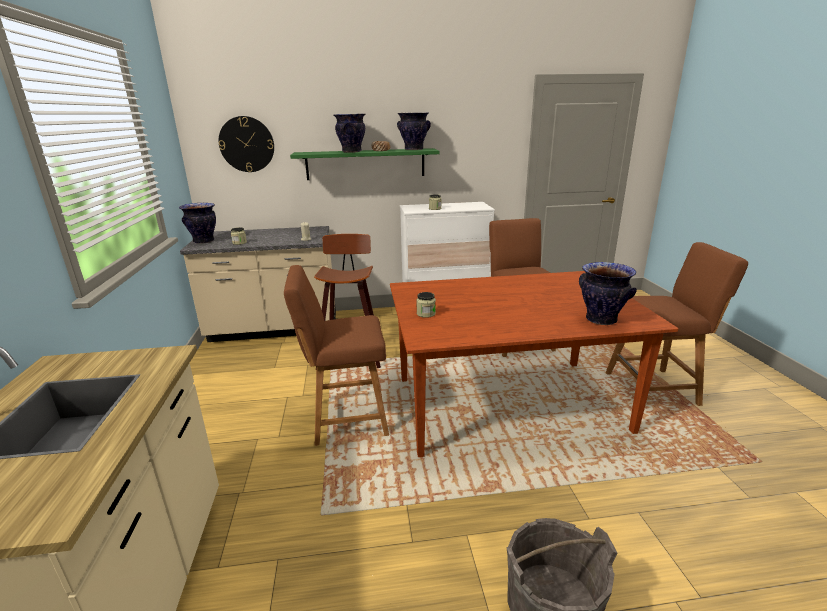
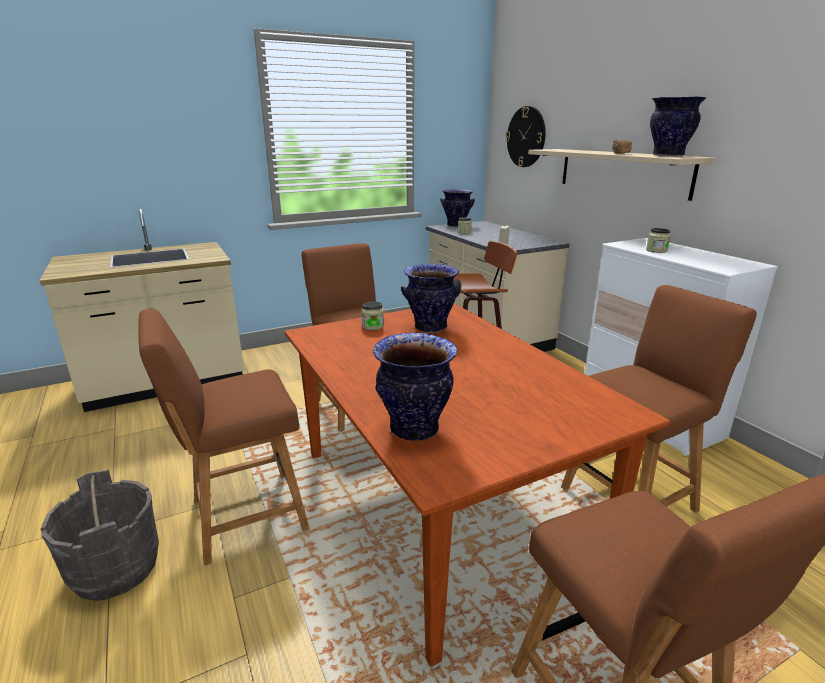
camera: 70 degrees right, 0 degrees up
green shelf [290,148,440,180] -> beige shelf [528,149,716,201]
vase [333,114,365,153] -> vase moved to [401,264,461,333]
none -> brown chair [138,309,310,565]

